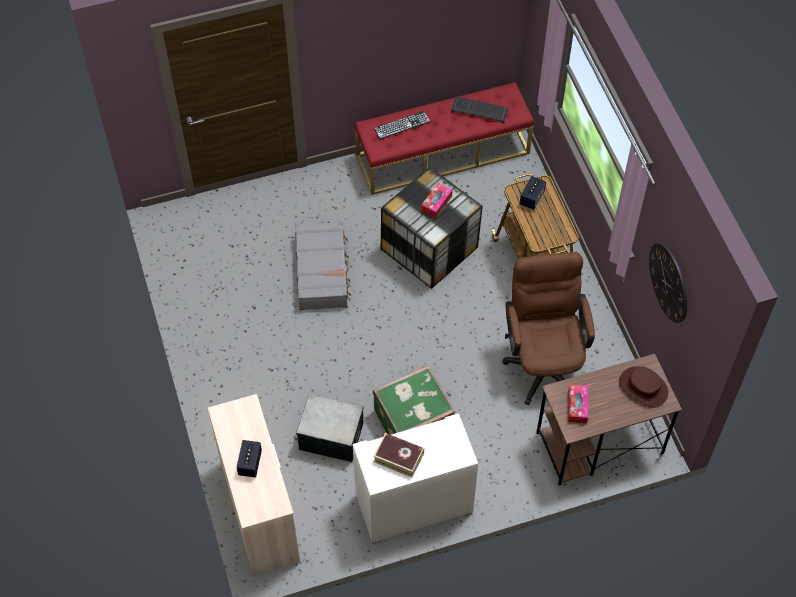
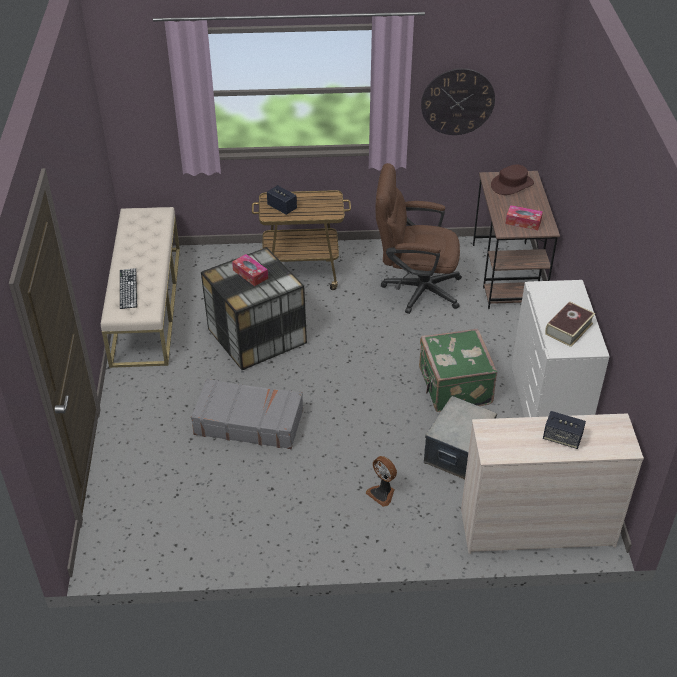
camera: 75 degrees left, 15 degrees down
red bench [355,82,534,195] -> beige bench [101,207,180,368]
keyboard [451,96,508,123] -> none
none -> fan [366,456,397,507]

